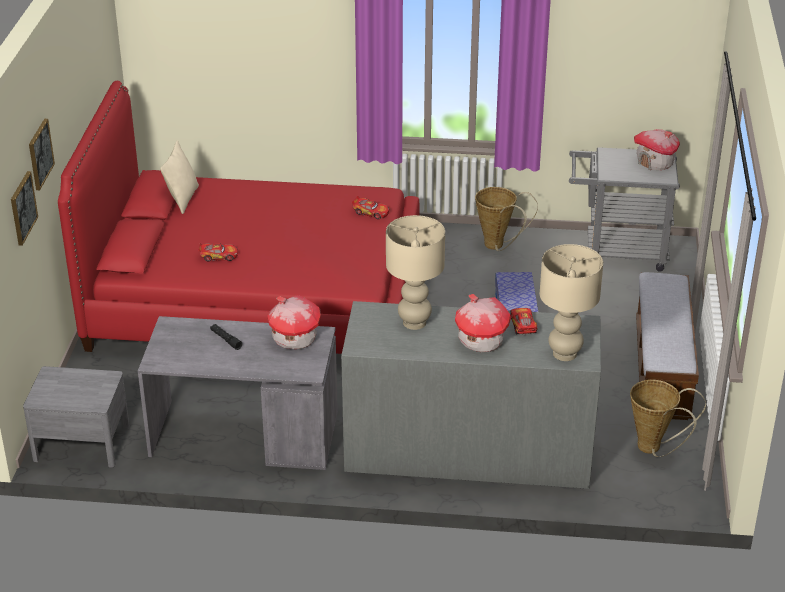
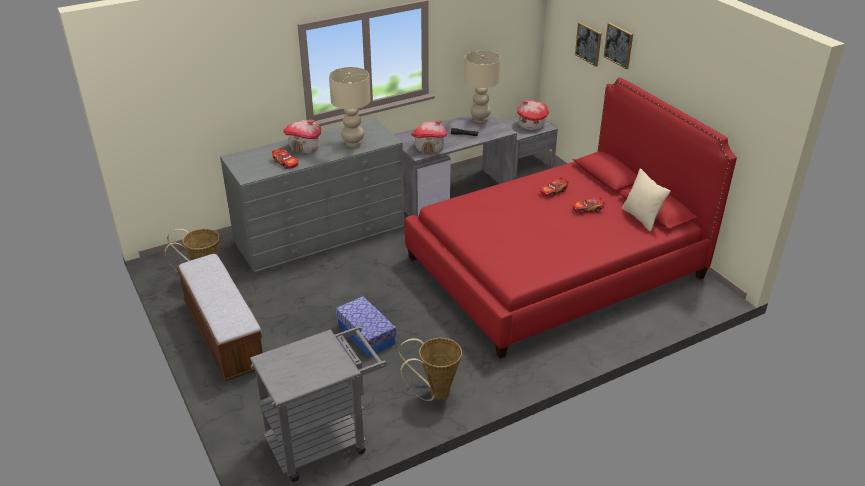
camera: 145 degrees right, 0 degrees up
toy car [352,196,389,219] -> toy car moved to [573,197,605,214]
beige table lamp [540,244,603,361] -> beige table lamp moved to [464,51,501,123]
toy house [634,129,680,170] -> toy house moved to [517,100,549,130]

